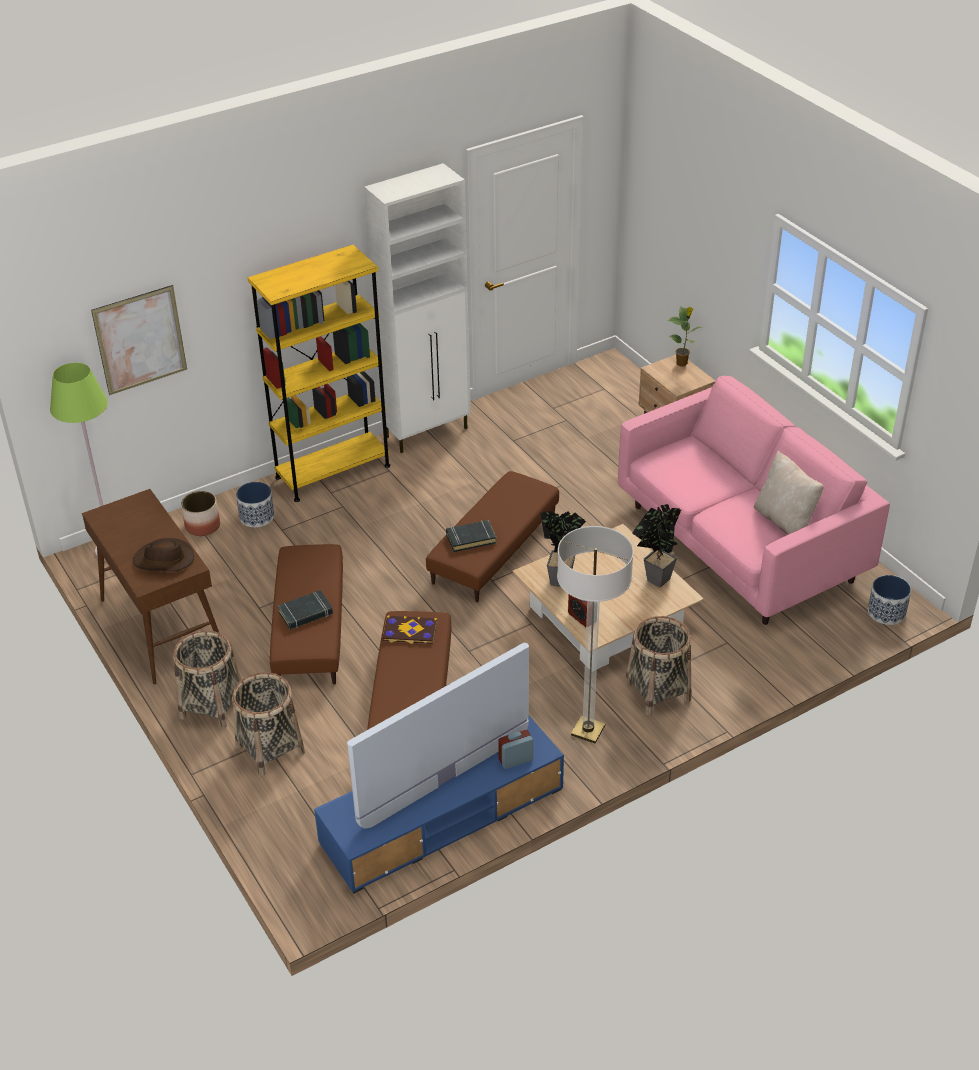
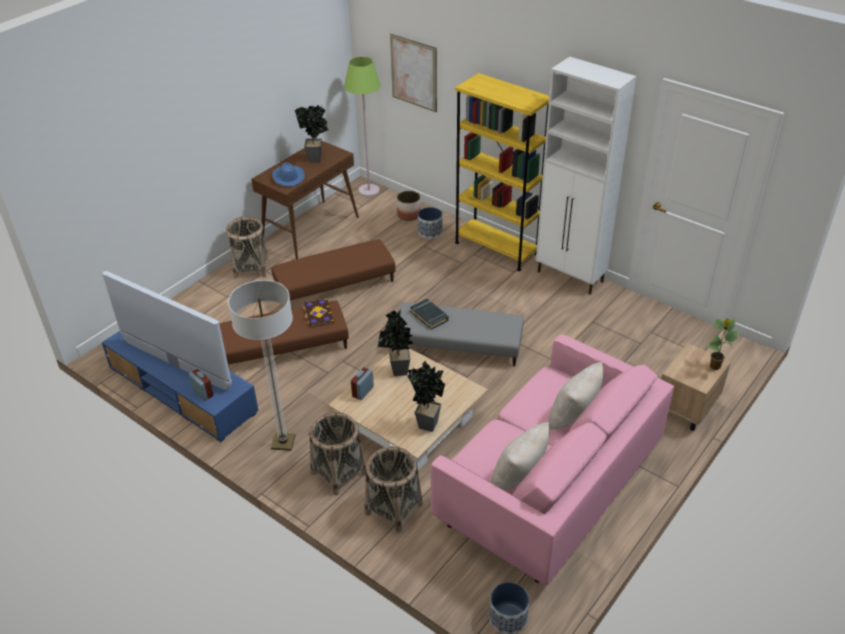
camera: 70 degrees right, 0 degrees up
brown hat [133,538,194,571] -> blue hat [272,162,305,187]
basket [232,672,305,776] -> basket moved to [365,446,423,532]
black book [278,590,333,630] -> none
brown ottoman [426,471,559,602] -> grey ottoman [398,302,524,366]
none -> potted plant [295,104,328,162]
none -> beige pillow [548,362,603,430]

